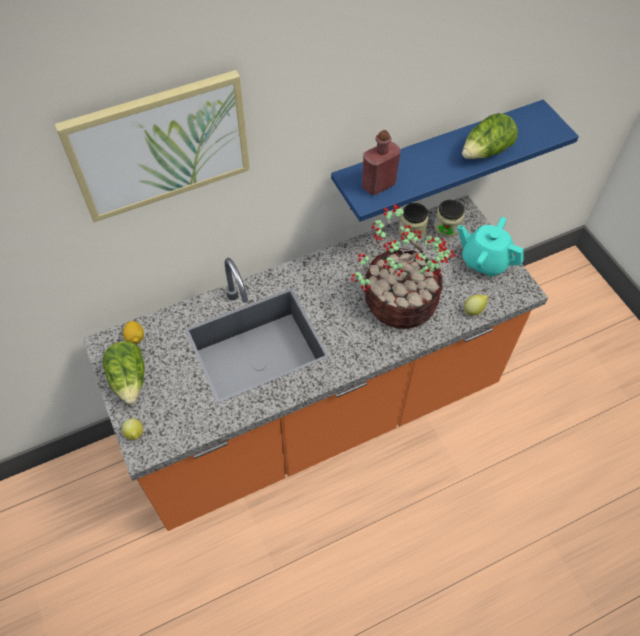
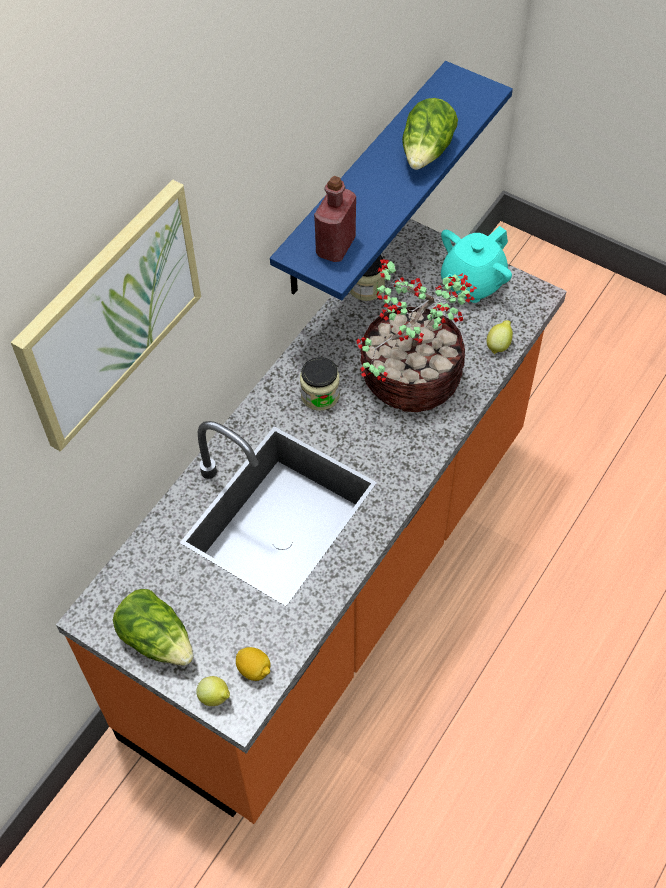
camera: 30 degrees left, 0 degrees up
lemon [123,321,144,344] -> lemon moved to [236,647,270,681]
jar [434,200,465,237] -> jar moved to [300,357,340,411]
turquoise teapot [457,217,524,277] -> turquoise teapot turned 45 degrees counterclockwise [441,226,512,303]

